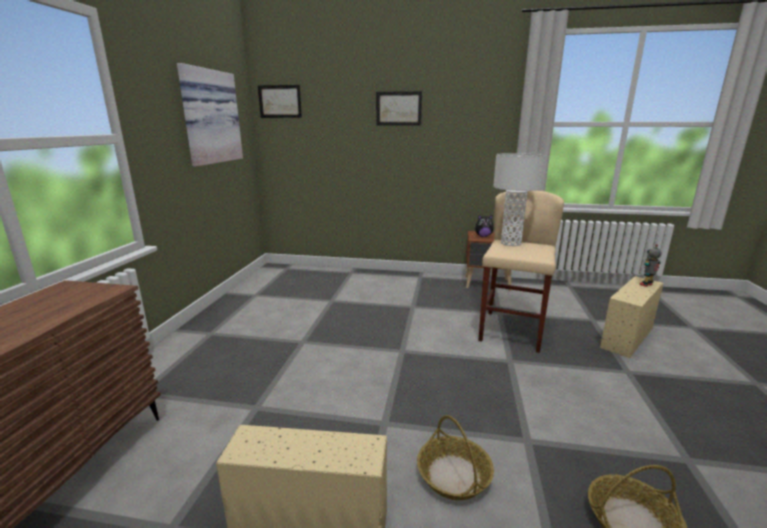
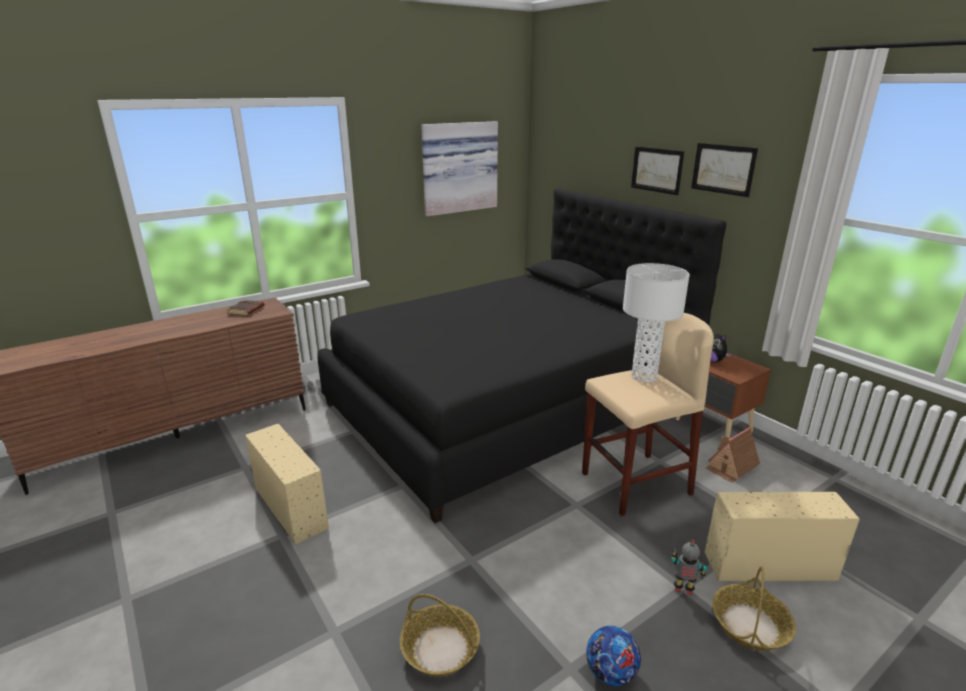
camera: 45 degrees right, 5 degrees up
picture [258,85,302,118] -> picture moved to [691,143,758,197]
basket [417,415,494,500] -> basket moved to [712,566,796,651]
toy robot [639,244,661,287] -> toy robot moved to [671,540,707,595]
none -> brown book [227,300,265,316]
none -> black bed [317,188,726,523]
none -> football [586,626,641,686]
none -> toy house [706,427,760,483]

